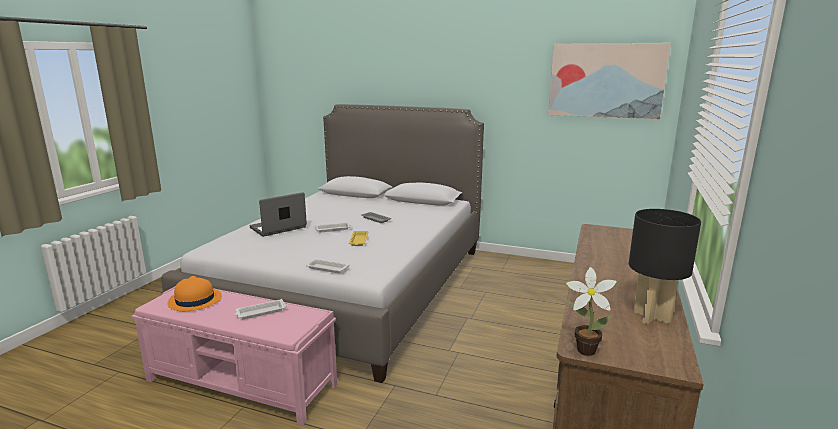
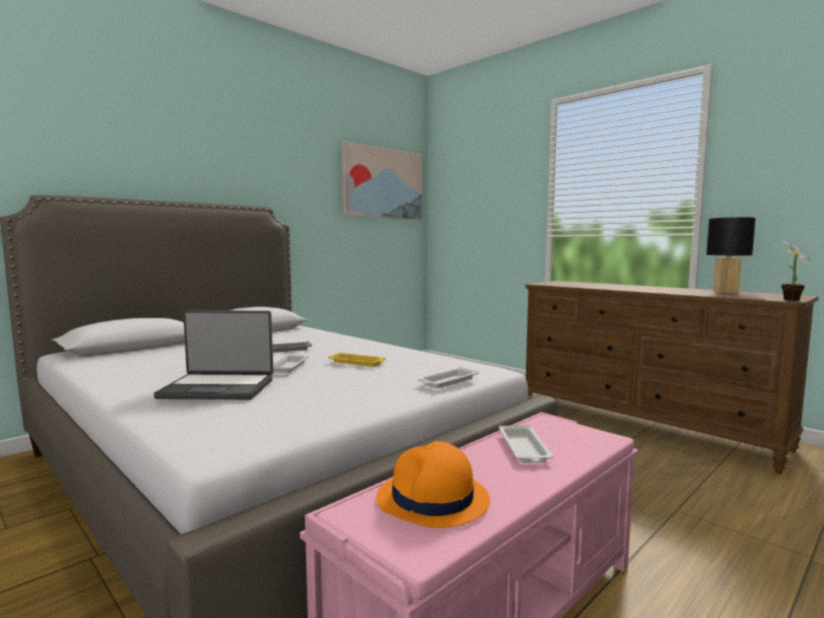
camera: 65 degrees left, 10 degrees down
laptop [250,192,307,237] -> laptop turned 75 degrees counterclockwise [154,310,273,400]

